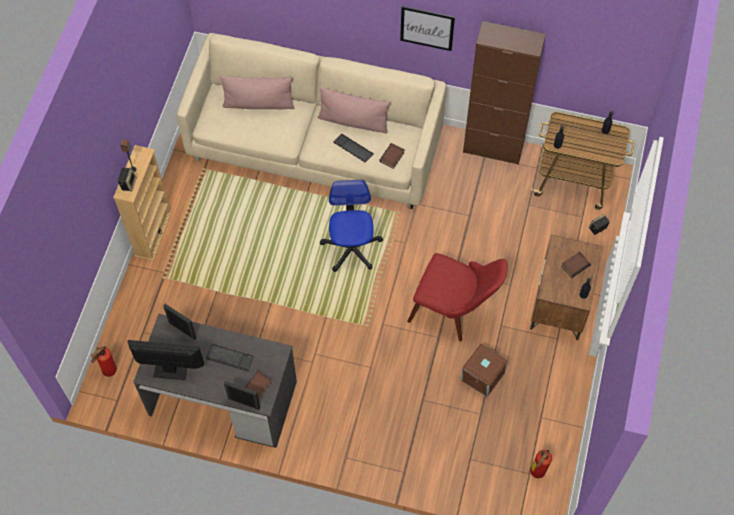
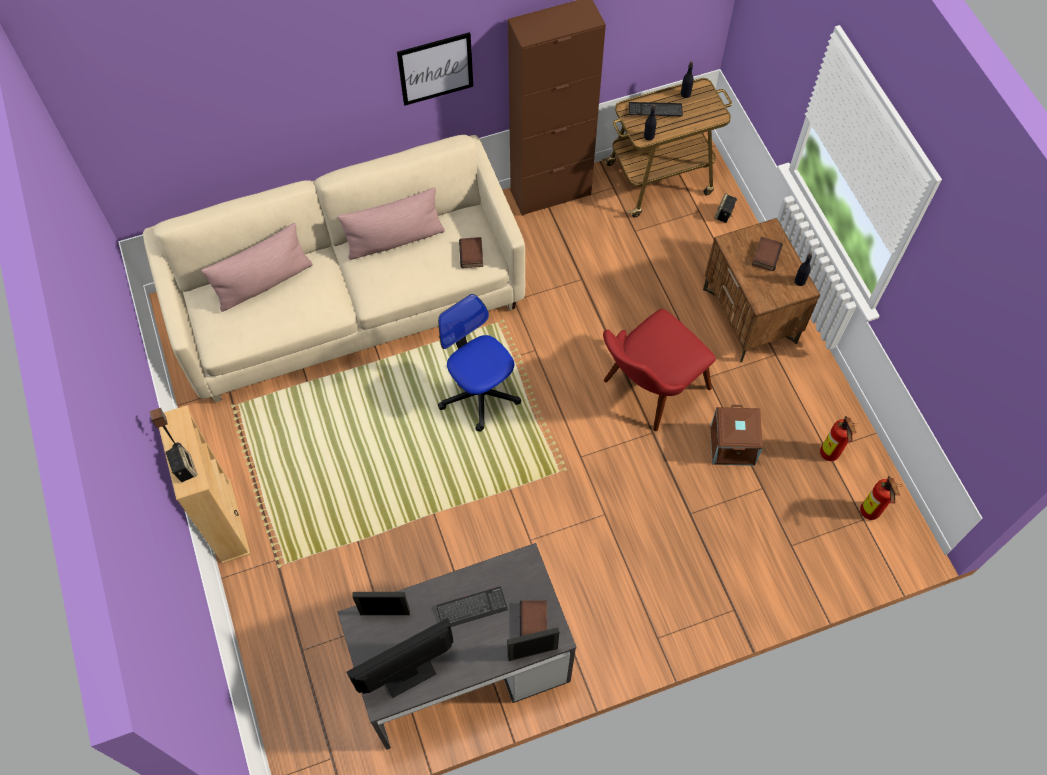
camera: 35 degrees left, 0 degrees up
fire extinguisher [91,346,117,377] -> fire extinguisher moved to [820,416,859,461]
keyboard [333,134,374,162] -> keyboard moved to [629,102,683,117]
red chair [407,253,508,341] -> red chair turned 150 degrees clockwise [603,309,716,431]

